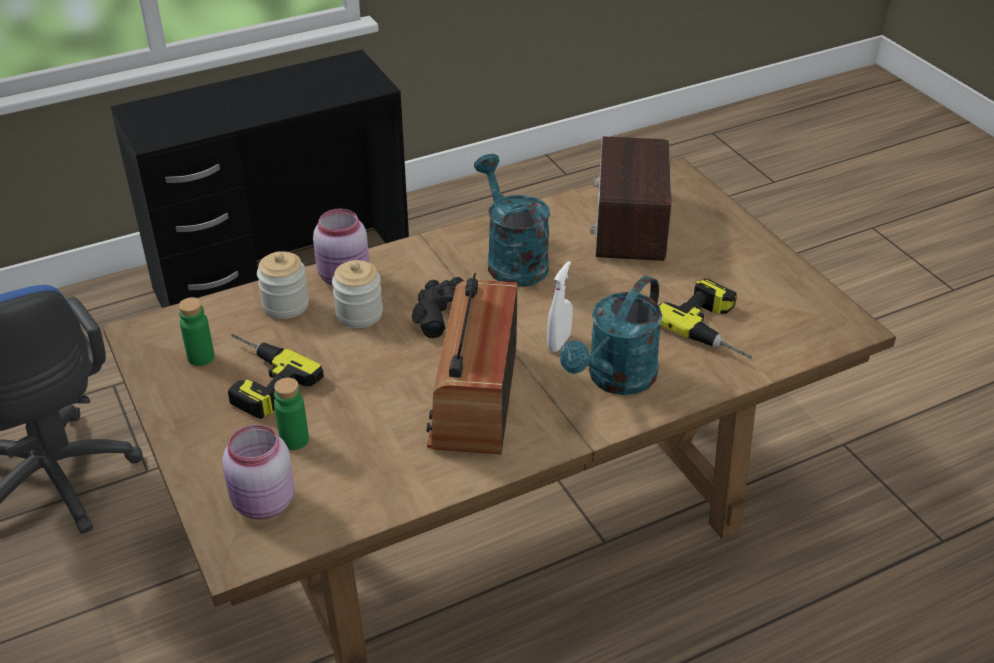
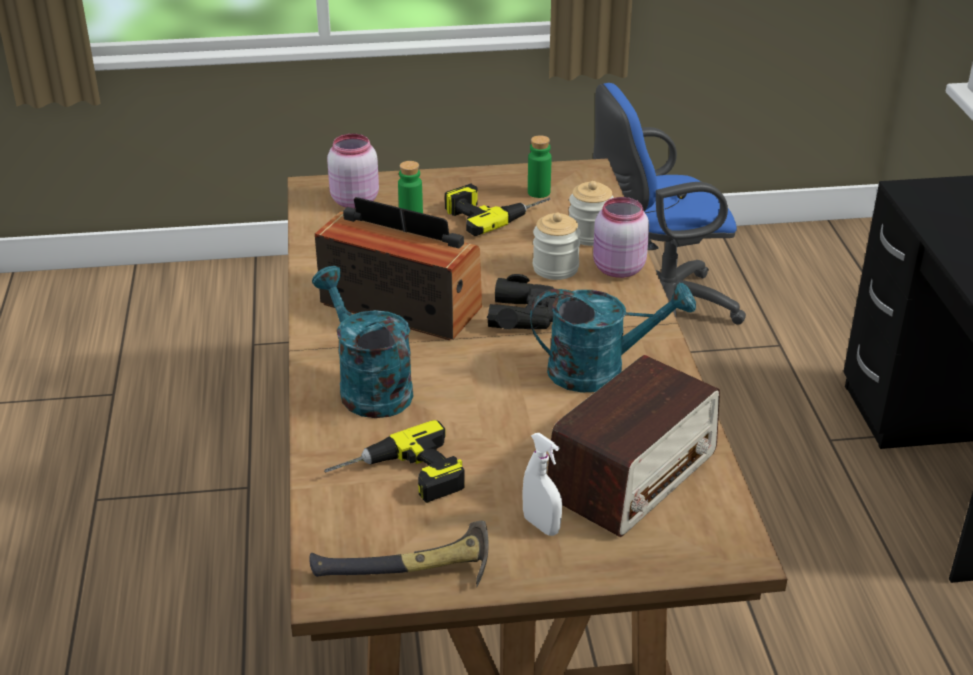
camera: 110 degrees right, 5 degrees down
white spray bottle [547,261,573,352] -> white spray bottle moved to [522,433,562,536]
radio [591,136,671,261] -> radio turned 105 degrees clockwise [547,355,720,537]
none -> hammer [309,521,489,587]

